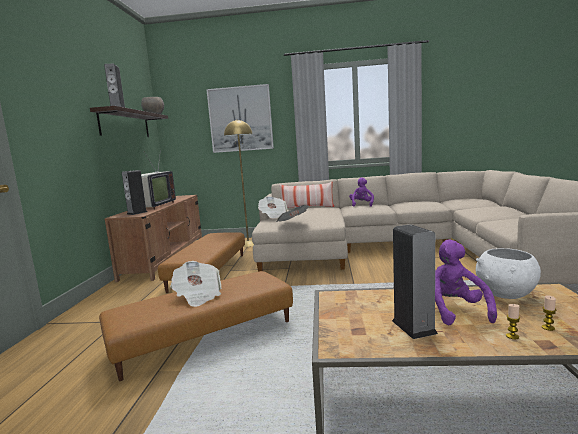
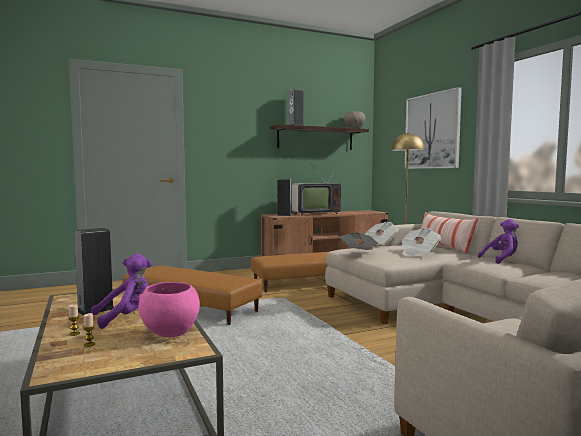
camera: 60 degrees right, 5 degrees down
newspaper [171,261,221,307] -> newspaper moved to [401,228,441,256]
white bowl [476,248,541,299] -> pink bowl [138,282,200,337]

